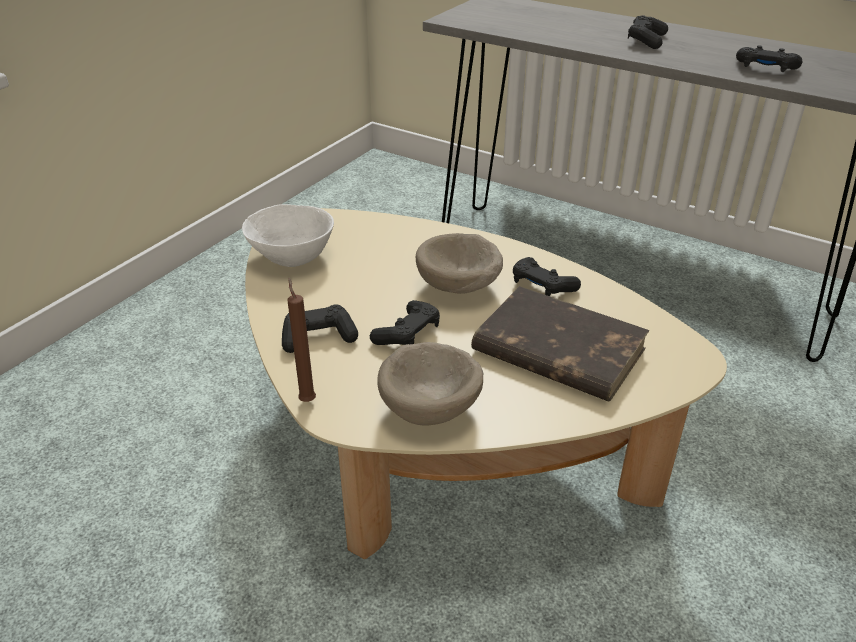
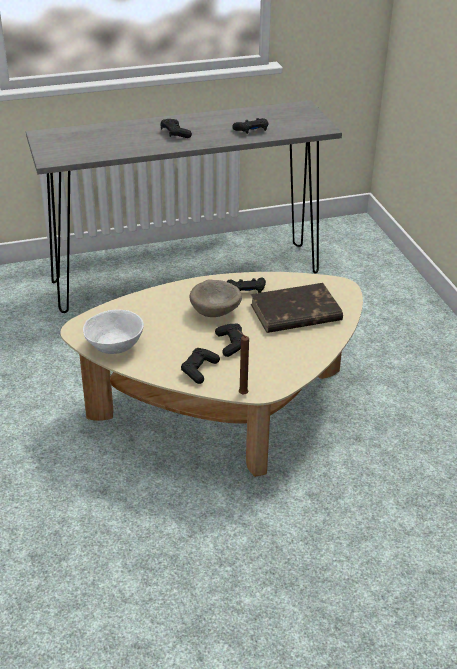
camera: 50 degrees left, 0 degrees up
beige bowl [377,342,484,426] -> none

